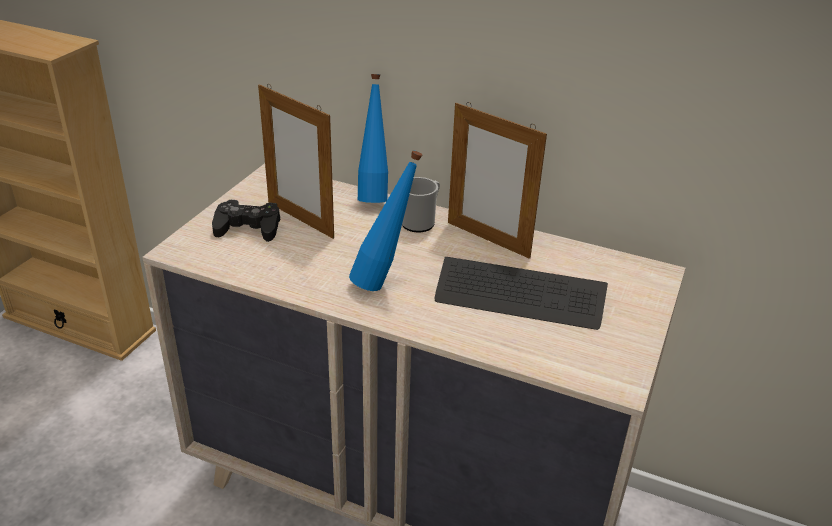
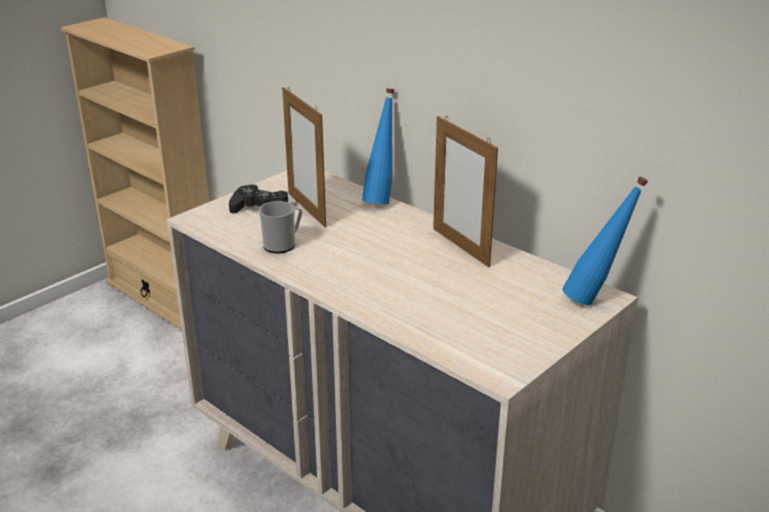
camera: 20 degrees right, 5 degrees down
blue bottle [349,150,422,291] -> blue bottle moved to [562,176,648,305]
mug [402,177,440,233] -> mug moved to [259,201,302,253]
keyboard [435,257,608,330] -> none

